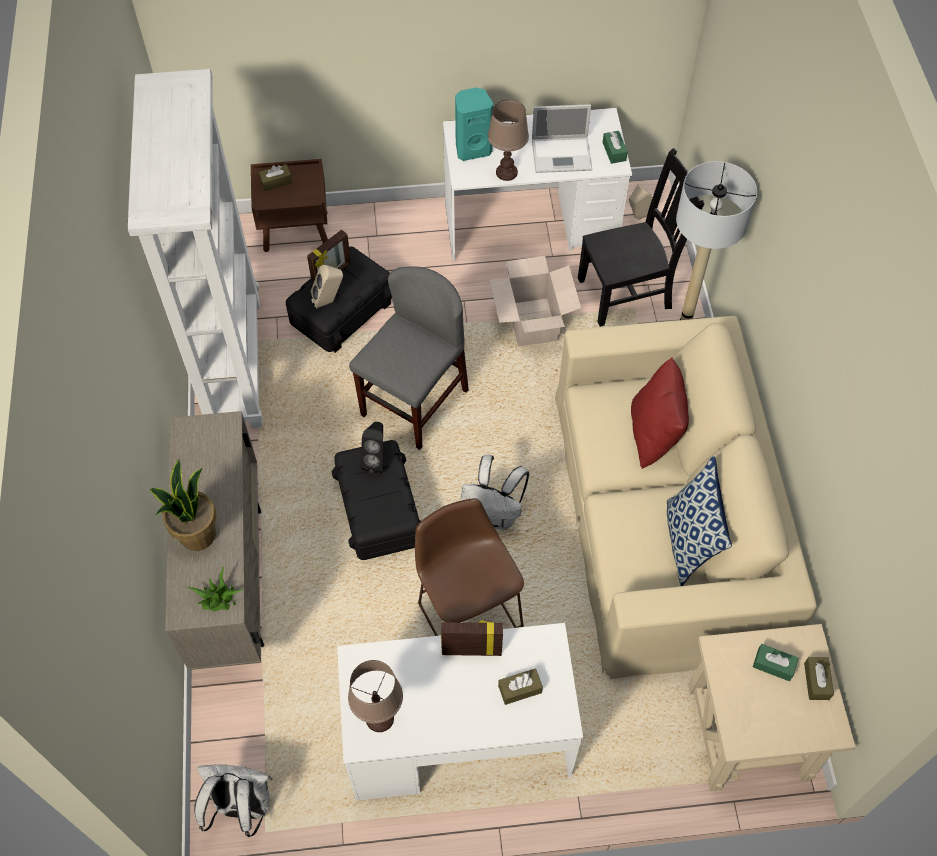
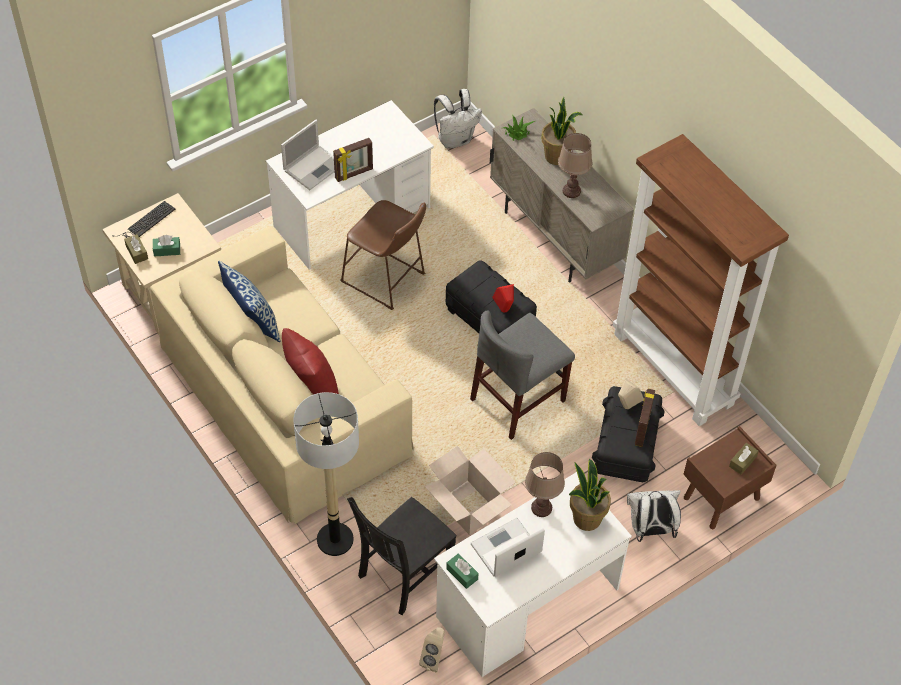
camera: 150 degrees right, 5 degrees down
white bookcase [127,69,263,428] -> brown bookcase [613,134,789,426]
brown table lamp [348,660,403,732] -> brown table lamp moved to [558,133,592,198]
grey chair [349,266,469,450] -> grey chair turned 45 degrees clockwise [470,310,575,440]
black speaker [360,422,383,474] -> red speaker [492,284,514,313]
turquoise speaker [455,88,494,161] -> potted plant [569,459,611,531]
white backpack [461,455,529,530] -> white backpack moved to [627,490,681,542]
brown tissue box [498,668,543,705] -> laptop [281,120,335,190]
none -> keyboard [112,201,175,237]

